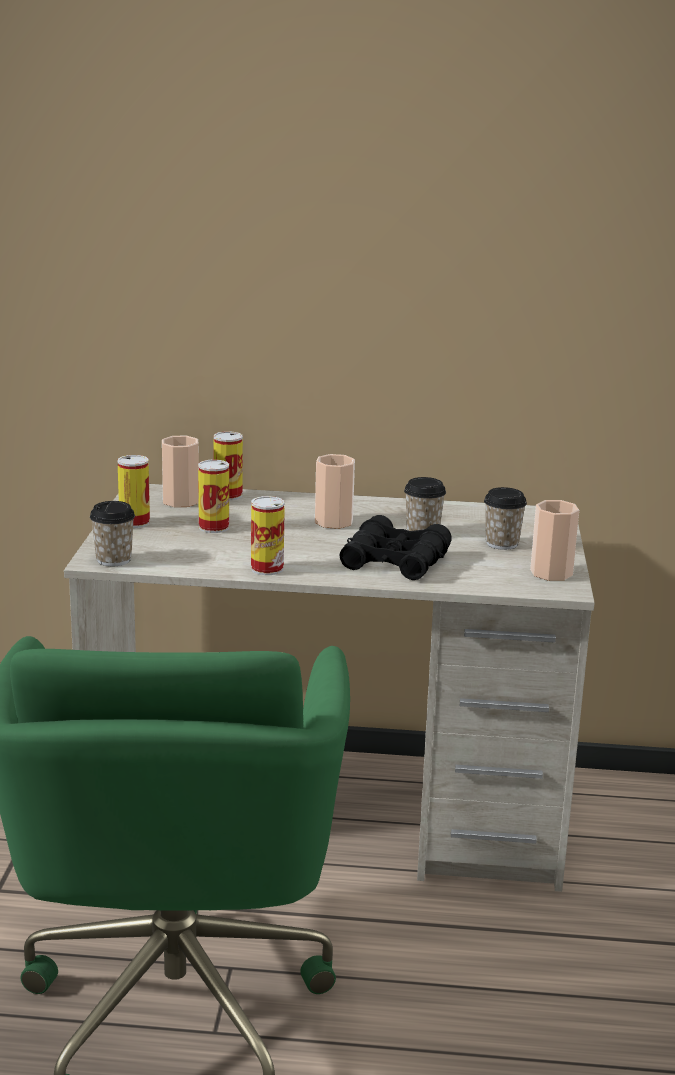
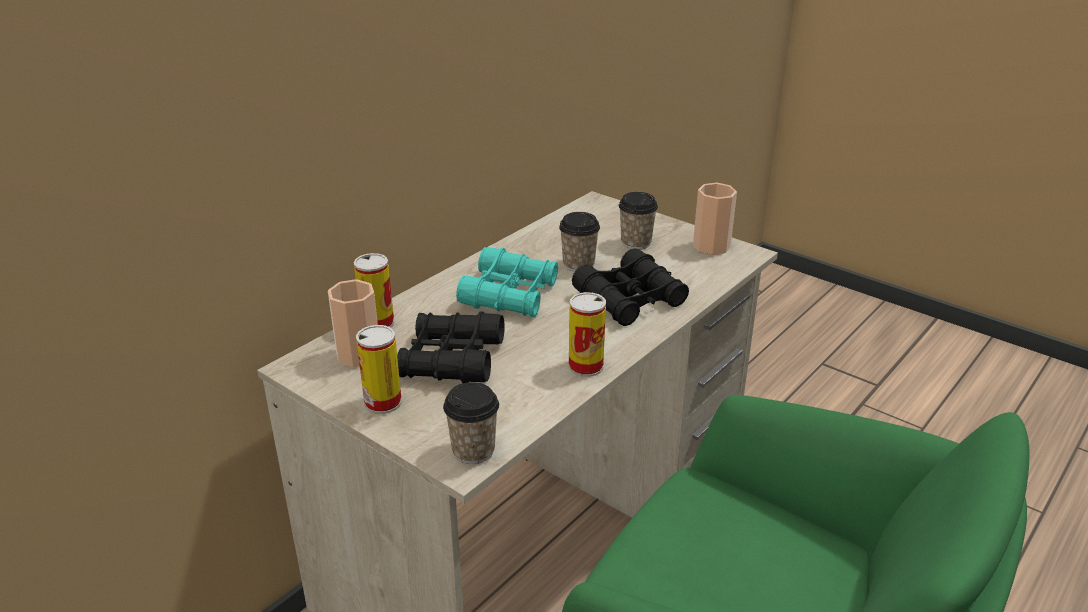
camera: 55 degrees left, 10 degrees up
can [198,460,229,533] -> black binoculars [397,311,505,383]
cup [315,454,355,529] -> turquoise binoculars [456,247,558,318]

